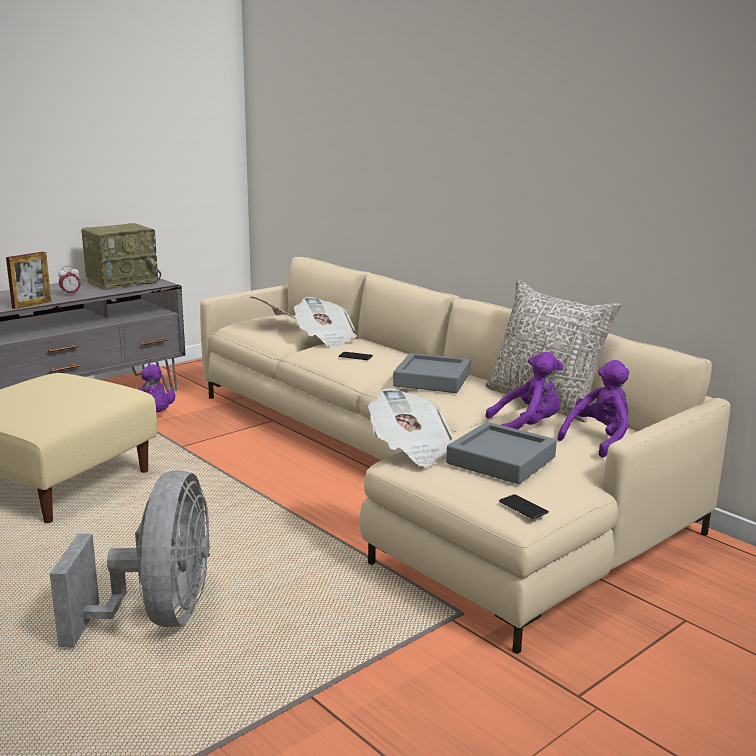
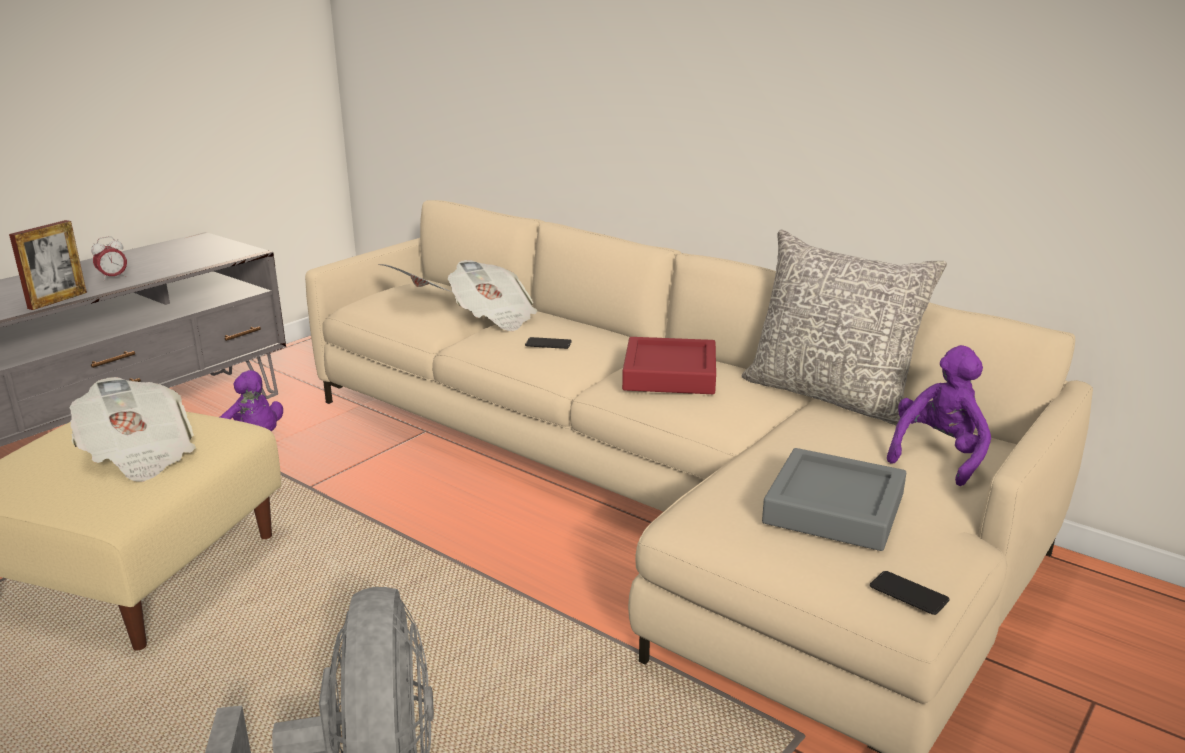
camera: 10 degrees left, 5 degrees up
radio [81,223,161,290] -> none
newspaper [368,388,453,467] -> newspaper moved to [70,377,196,482]
grey tray [393,353,471,393] -> red tray [622,337,716,394]
purple plush toy [485,352,564,429] -> none

